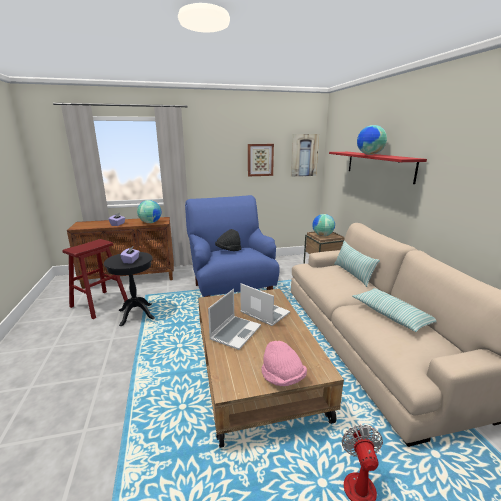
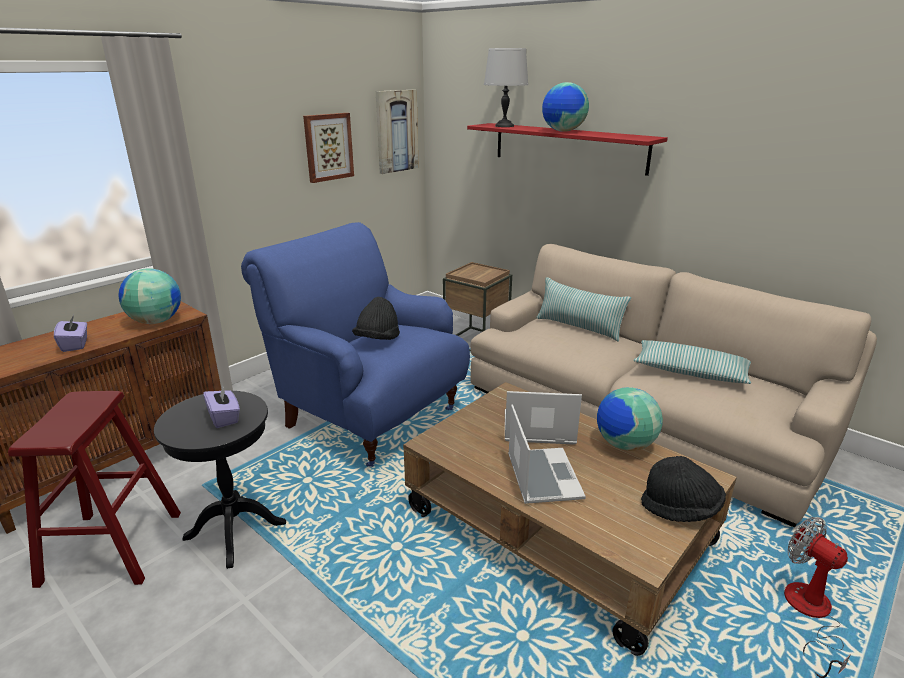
camera: 35 degrees left, 5 degrees up
pink hat [261,341,307,386] -> black hat [641,456,726,522]
globe [312,214,335,236] -> globe moved to [597,387,663,451]
none -> grey table lamp [484,48,528,127]

